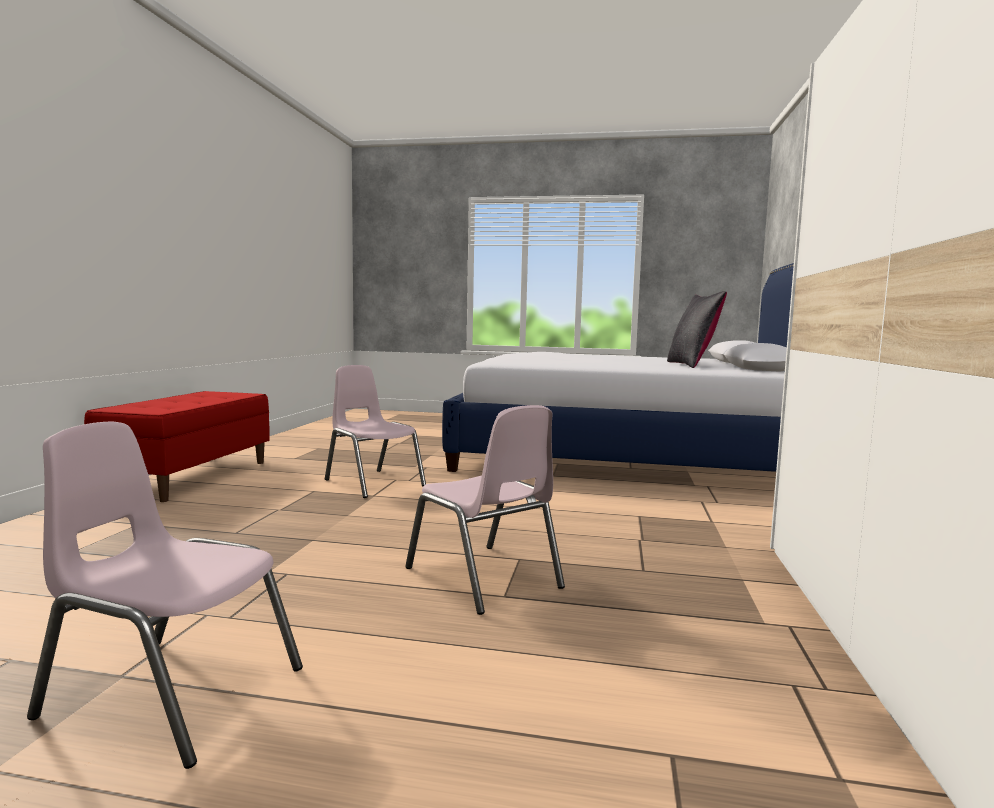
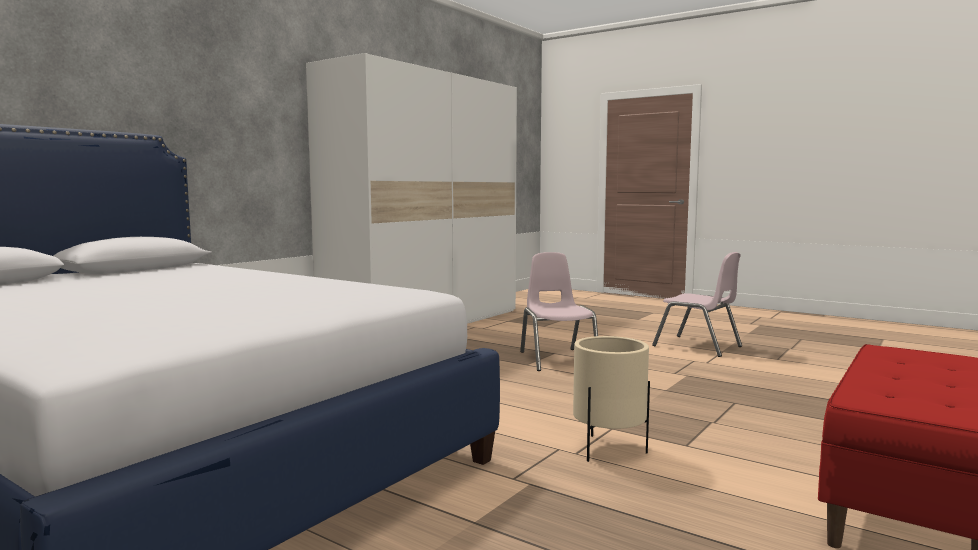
camera: 155 degrees left, 0 degrees up
pink chair [325,365,426,498] -> beige planter [573,336,650,462]
black pillow [667,291,727,368] -> none

